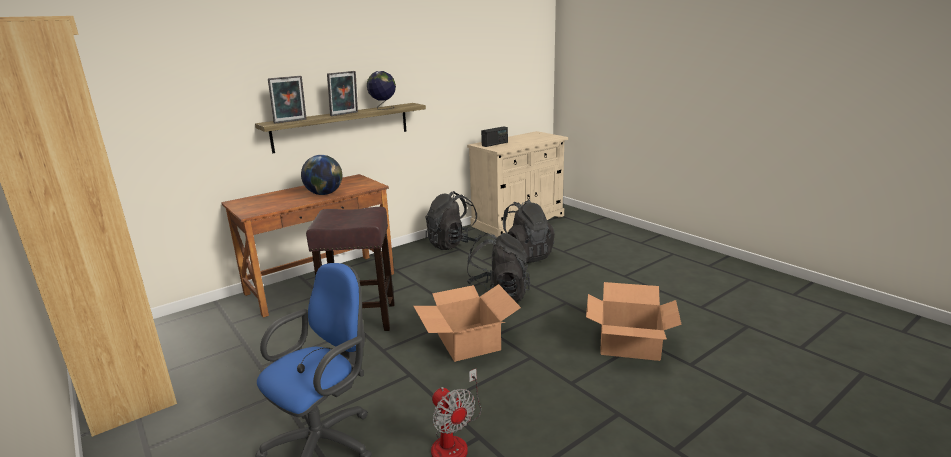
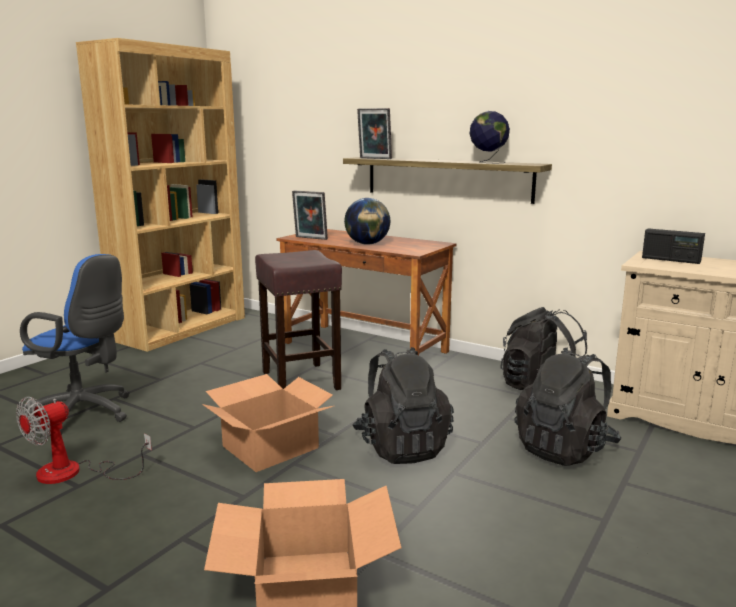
camera: 70 degrees right, 5 degrees down
picture frame [327,71,358,116] -> picture frame moved to [292,191,328,240]

